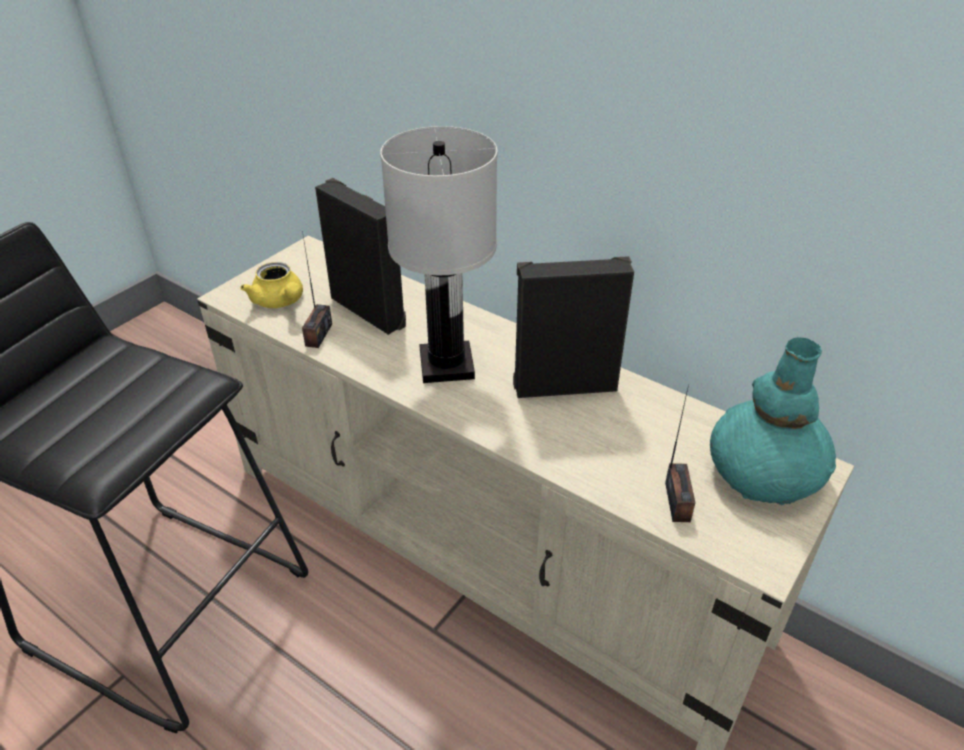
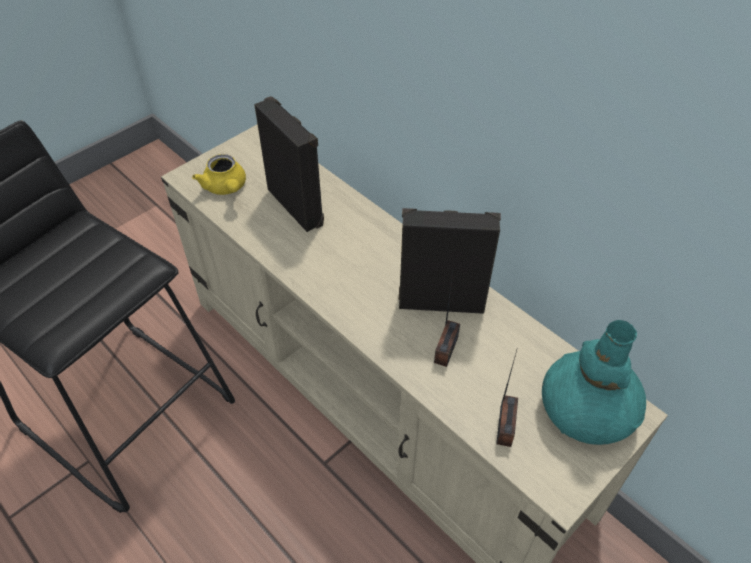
camera: 10 degrees right, 10 degrees up
radio [302,231,332,348] -> radio moved to [434,272,460,367]
white table lamp [380,126,498,383] -> none

